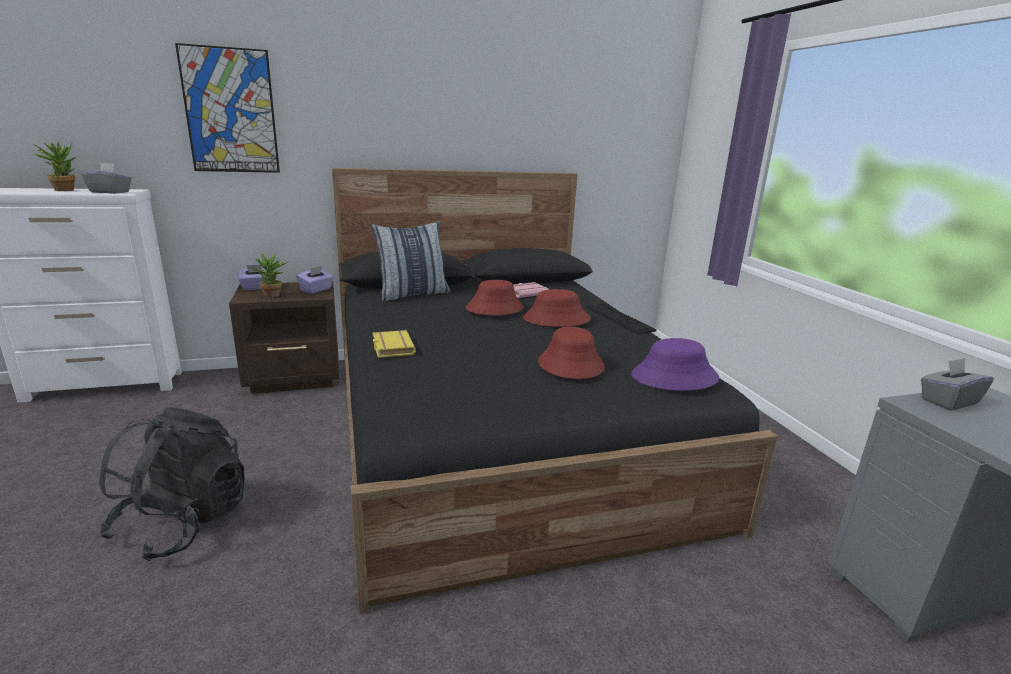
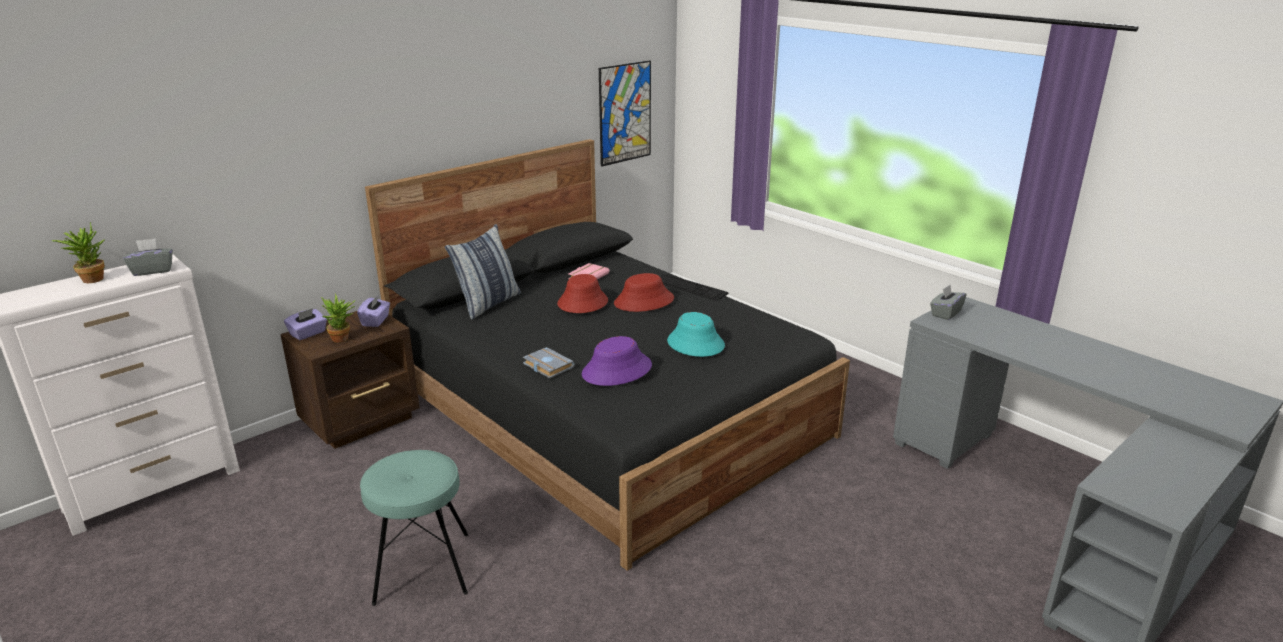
camera: 25 degrees left, 5 degrees up
black backpack [99,407,244,561] -> turquoise stool [360,450,469,606]
picture [175,43,280,173] -> picture moved to [599,60,651,167]
yellow book [373,330,416,358] -> grey book [523,347,575,378]
red hat [538,327,605,379] -> turquoise hat [667,312,725,357]
purple hat [631,338,720,391] -> purple hat moved to [582,336,652,386]

